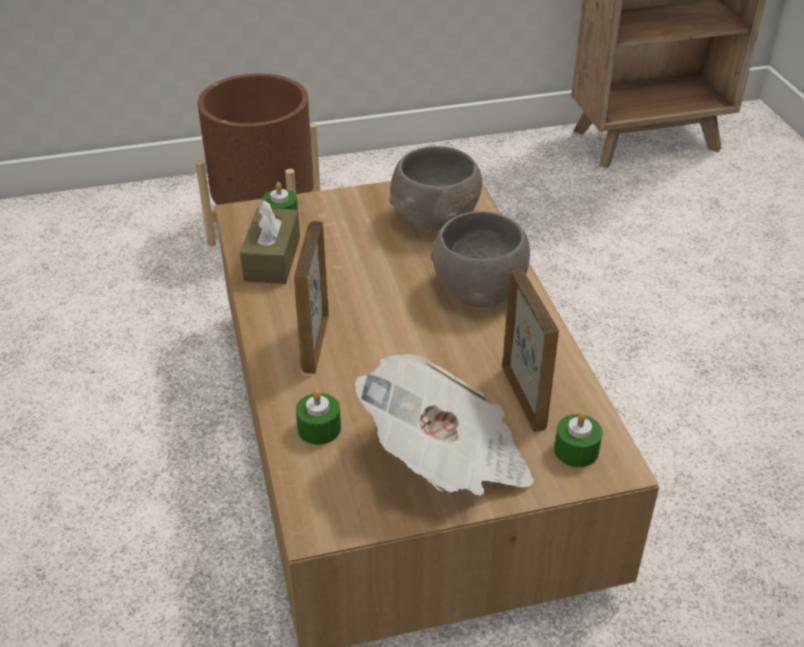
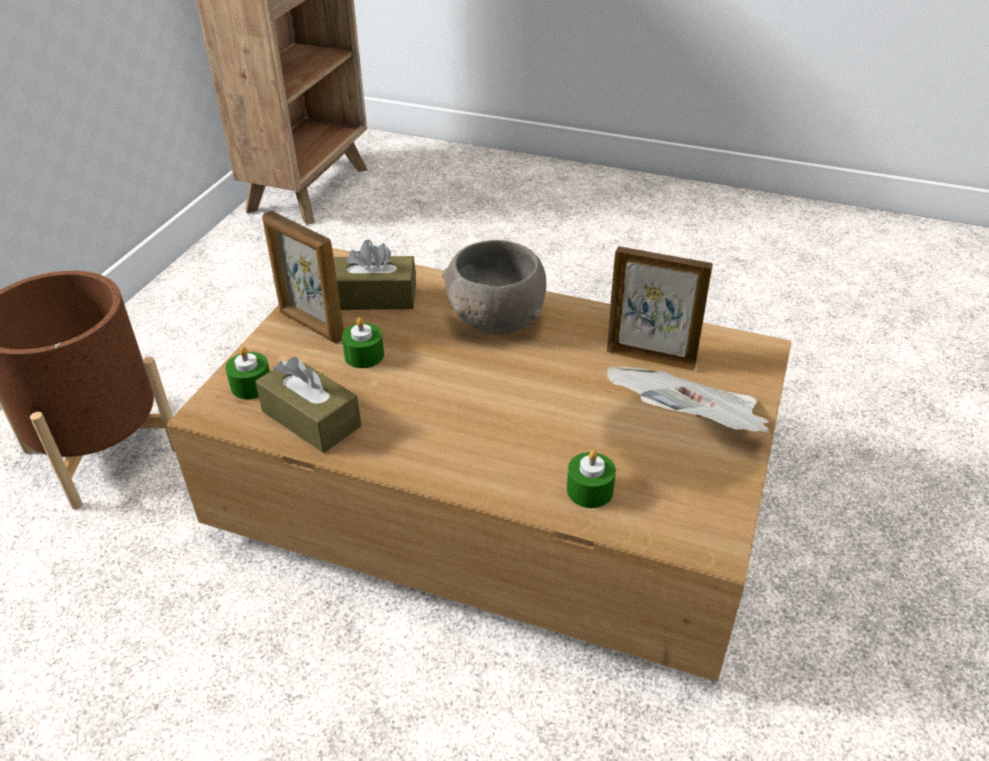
camera: 55 degrees left, 0 degrees up
picture frame [294,221,329,374] -> picture frame moved to [262,211,344,343]
grey bowl [389,146,482,230] -> brown tissue box [334,240,416,310]
green candle [554,412,602,467] -> green candle moved to [342,317,384,368]

